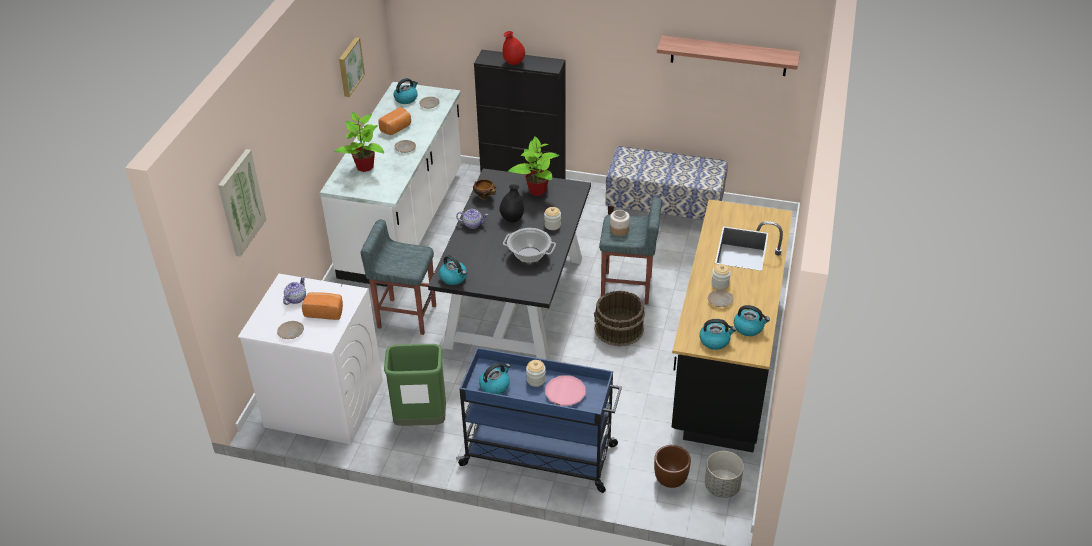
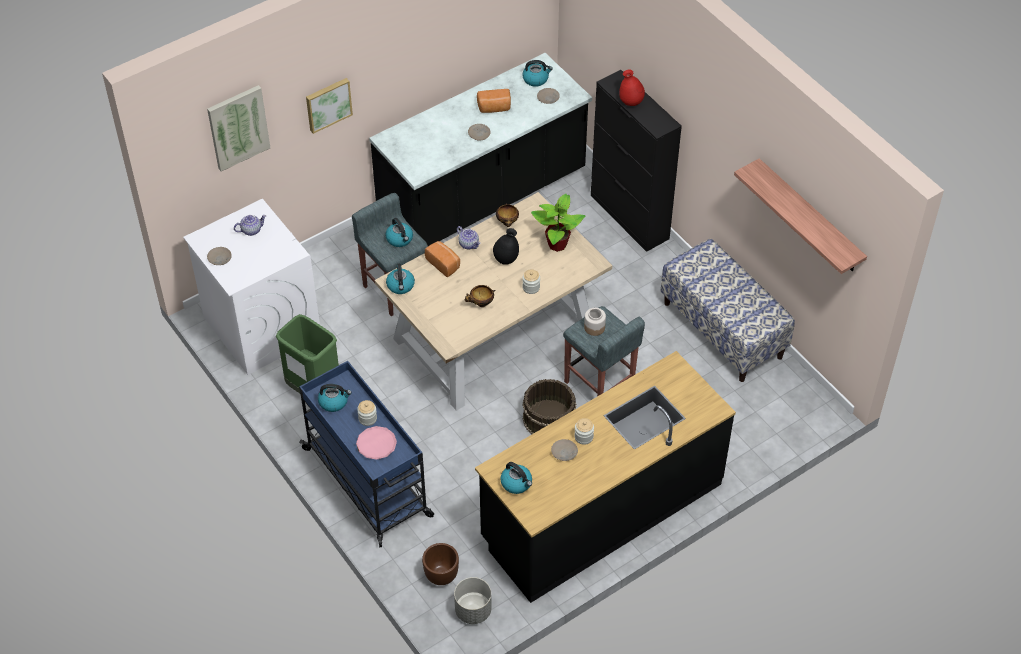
camera: 40 degrees right, 10 degrees up
bread [302,292,343,320] -> bread moved to [425,241,460,277]
white counter [320,82,461,287] -> black counter [369,53,592,246]
potted plant [334,112,384,172] -> none
picture [339,37,365,97] -> picture moved to [306,78,353,134]
black dining table [428,168,591,360] -> beige dining table [375,192,612,411]
cooking pot [503,228,556,263] -> bowl [465,285,495,307]
kettle [734,305,770,336] -> kettle moved to [385,218,413,247]

